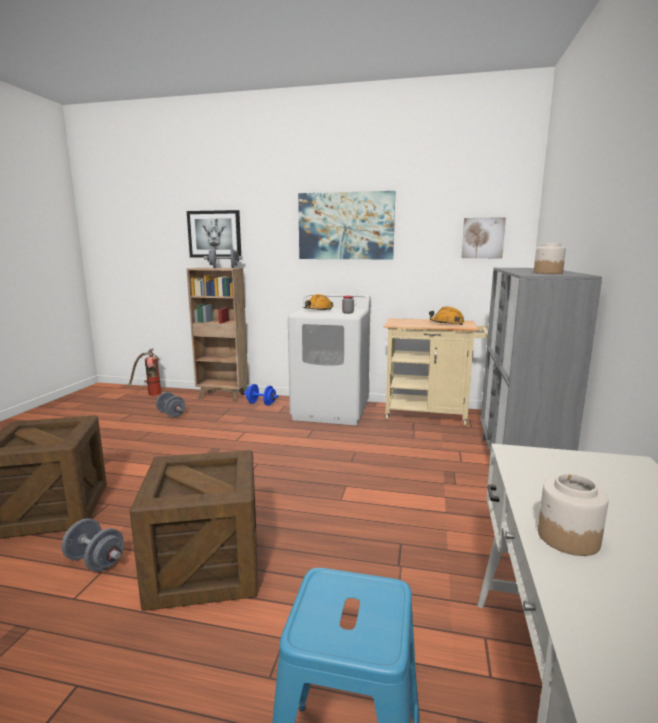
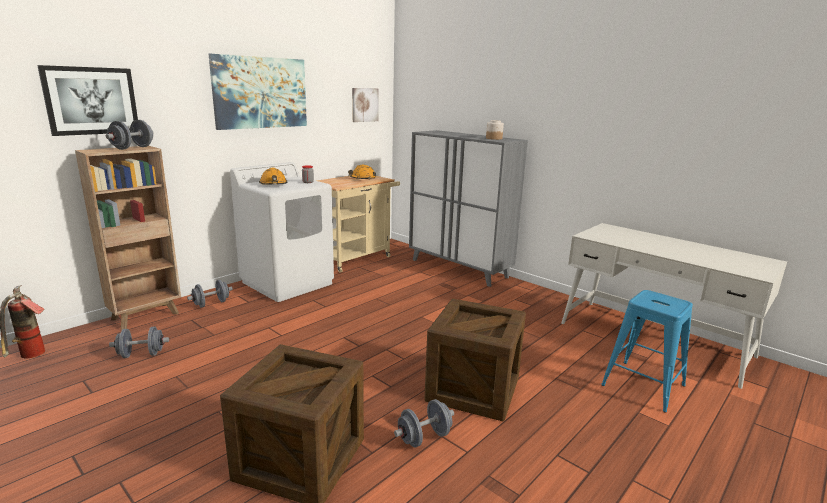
camera: 60 degrees left, 5 degrees up
blue dumbbell [244,384,278,406] -> grey dumbbell [187,280,233,308]
jar [538,474,609,556] -> none

